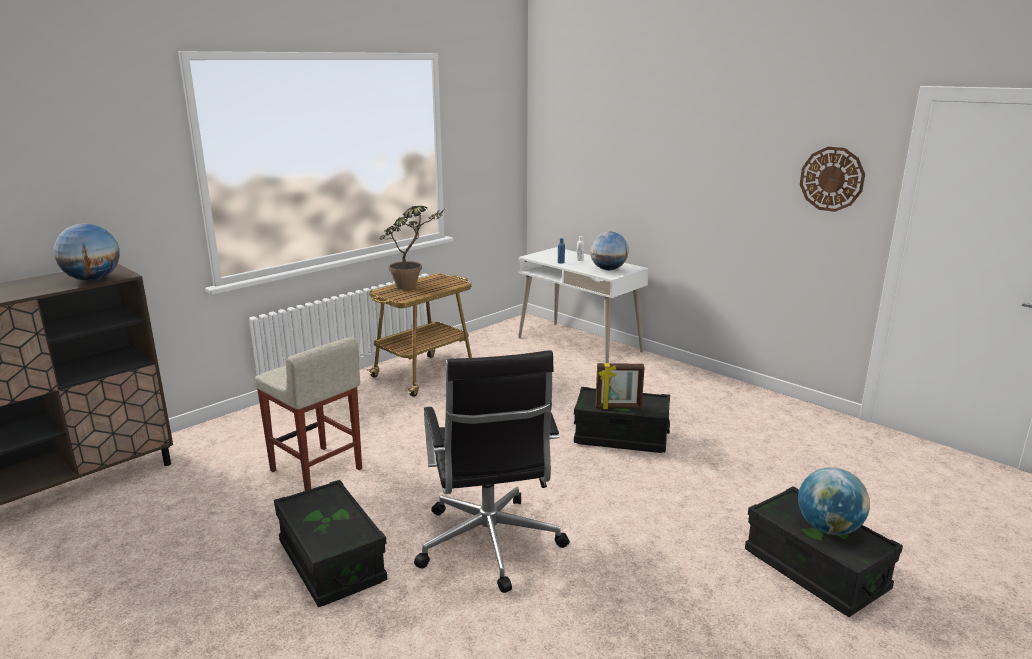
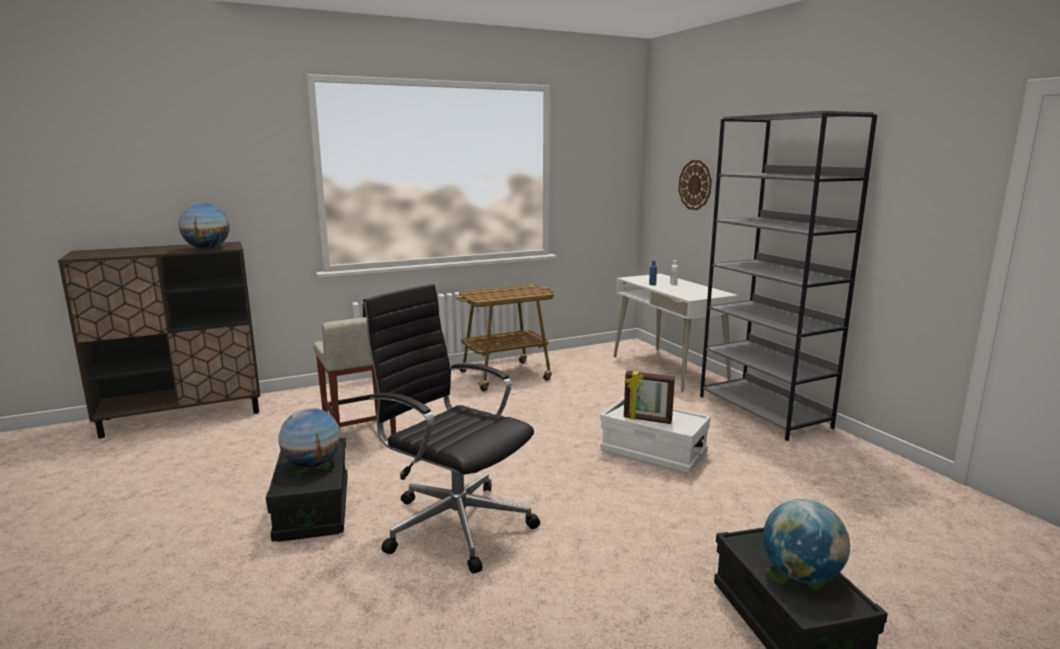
camera: 20 degrees right, 5 degrees down
potted plant [379,206,444,289] -> none
black office chair [414,350,570,593] -> black office chair turned 120 degrees clockwise [363,284,540,573]
black storage box [574,387,670,453] -> white storage box [600,397,711,474]
globe [590,232,629,270] -> globe moved to [279,408,341,468]
wall clock [800,147,865,212] -> wall clock moved to [679,160,712,210]
none -> grey bookcase [700,111,877,441]

